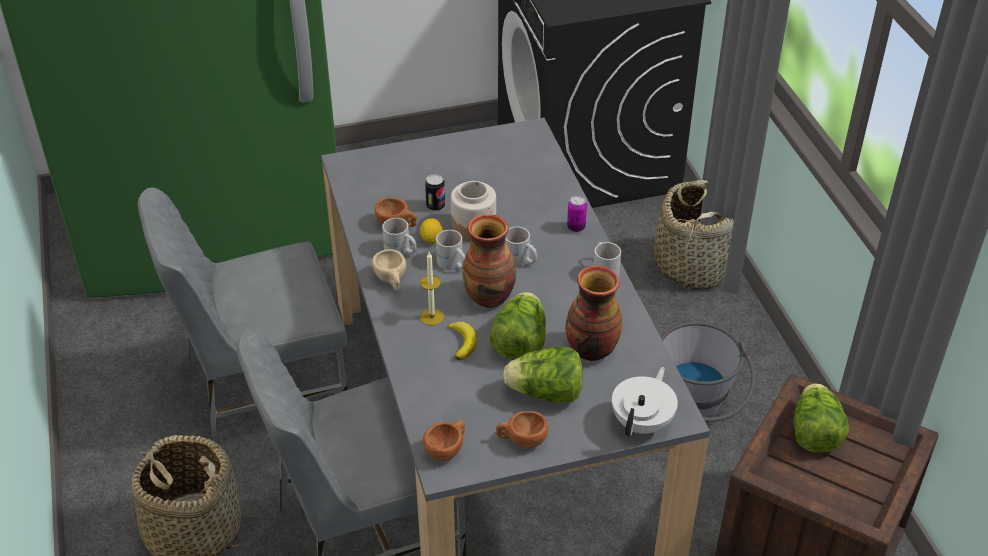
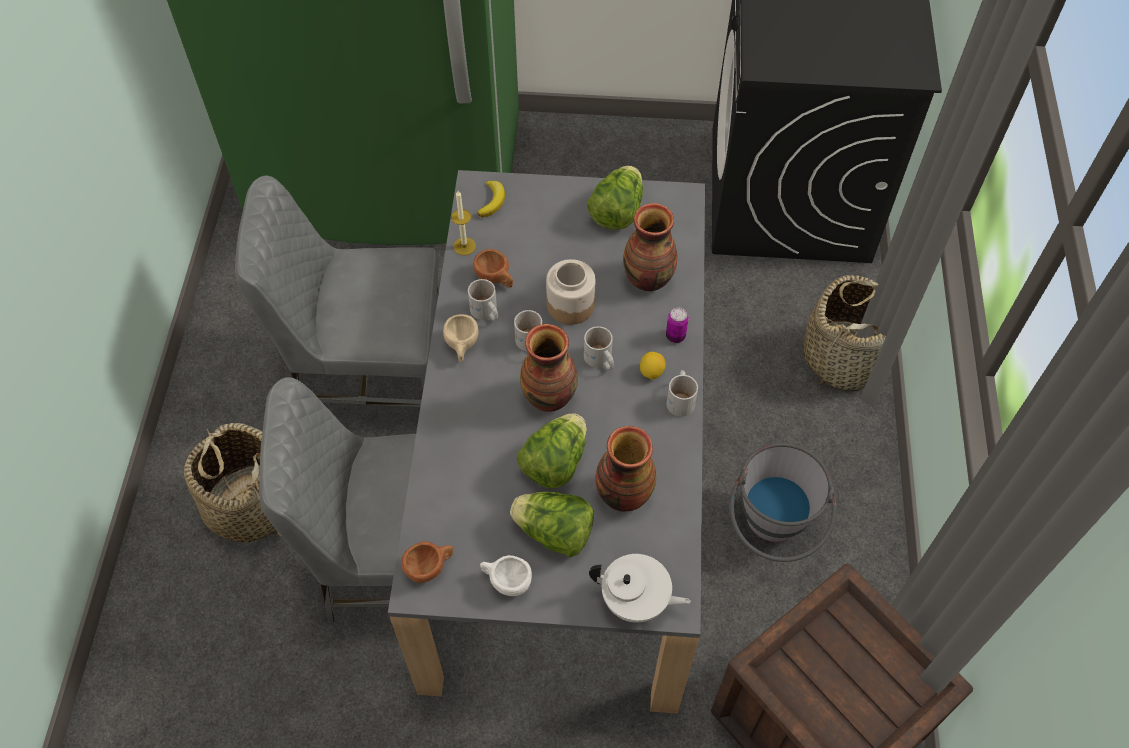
camera: 20 degrees right, 15 degrees up
lemon [420,218,443,244] -> lemon moved to [640,352,666,380]
candle [420,252,444,325] -> candle moved to [451,191,476,255]
can [425,174,445,211] -> none
banana [448,321,477,360] -> banana moved to [477,181,505,217]
brown cup [496,411,548,448] -> white cup [480,555,532,596]
white teapot [612,367,678,437] -> white teapot turned 60 degrees clockwise [589,554,691,623]
lettuce [793,383,850,453] -> lettuce moved to [587,165,643,230]
none -> vase [623,203,677,291]

